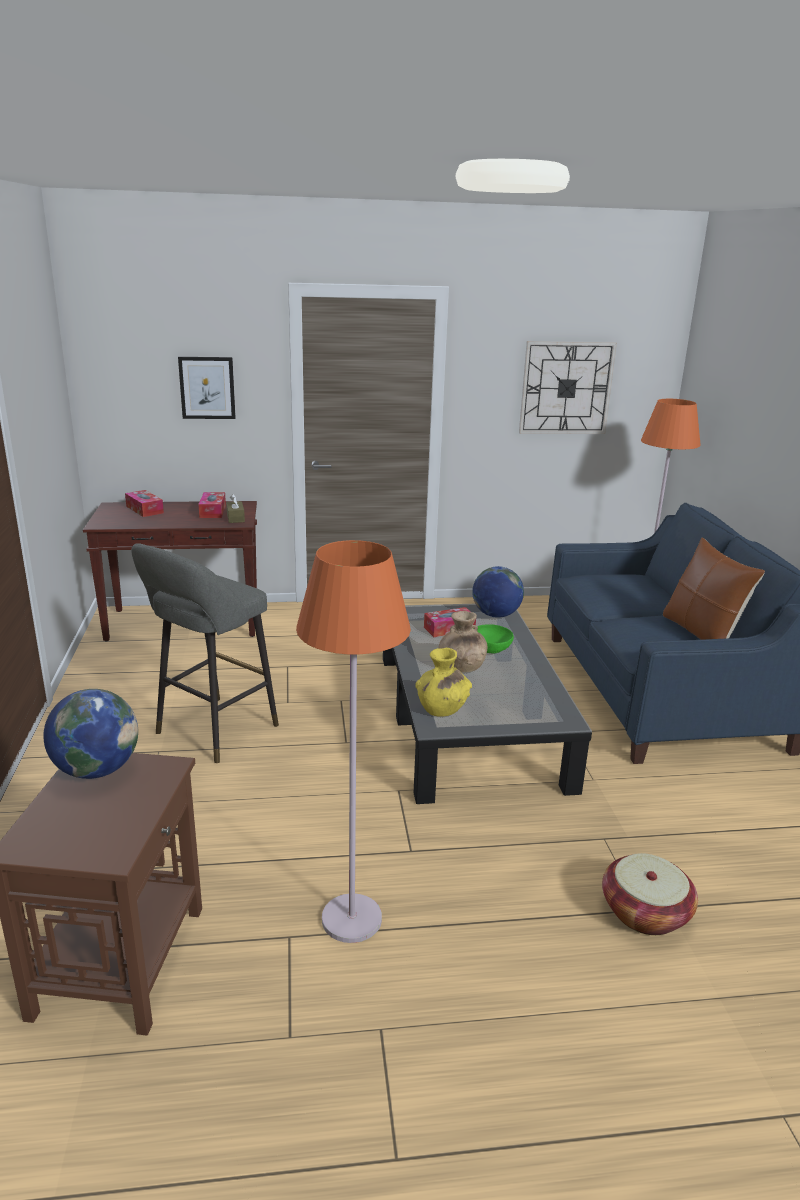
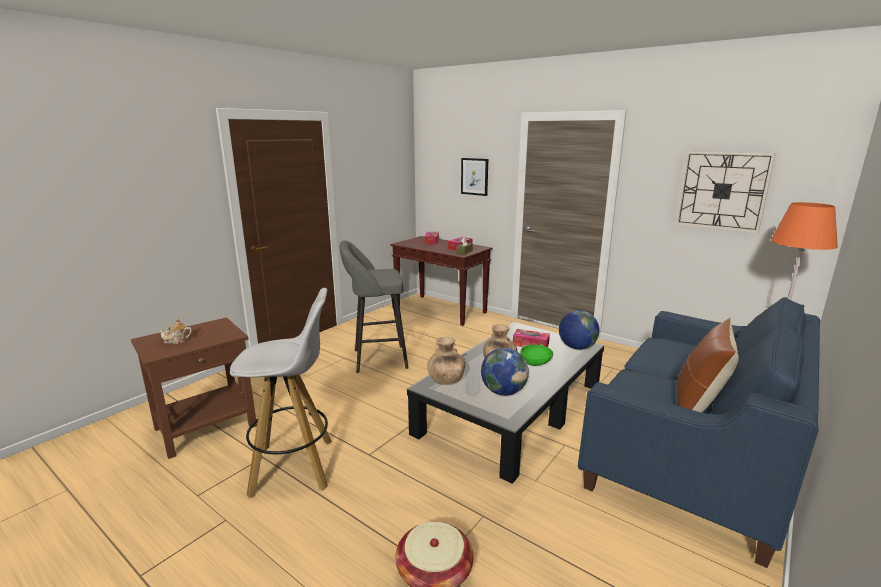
camera: 45 degrees right, 5 degrees down
globe [43,689,138,779] -> globe moved to [481,348,529,396]
orange floor lamp [296,540,411,943] -> white stool [230,288,332,498]
yellow vase [415,648,472,717] -> brown vase [427,337,465,385]
none -> teapot [159,318,192,344]

